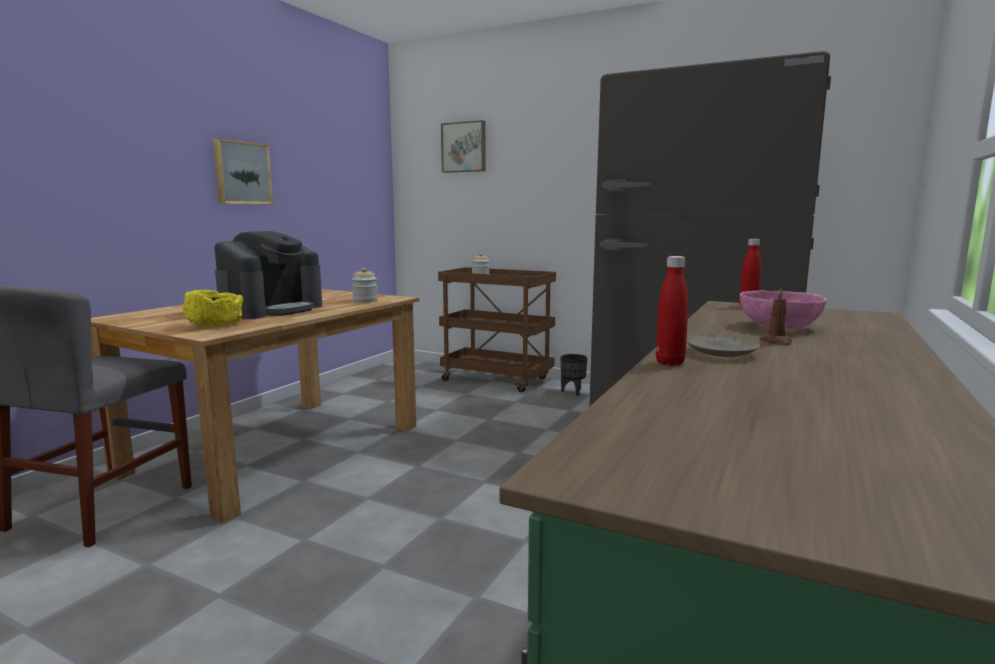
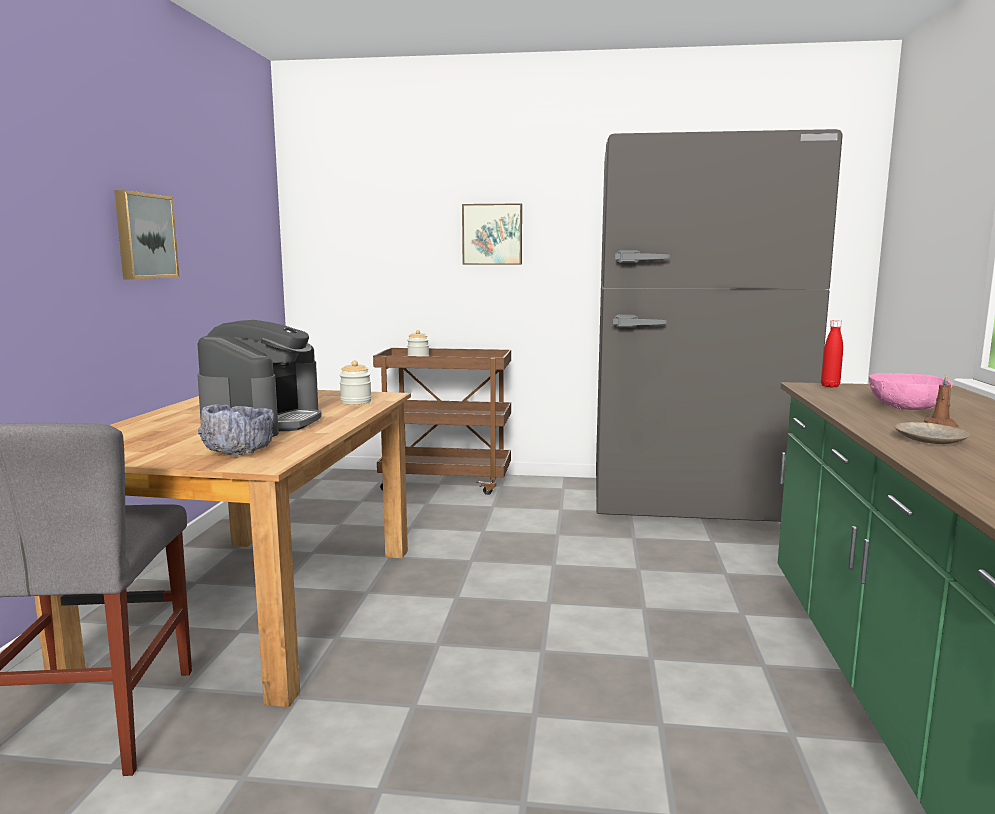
camera: 20 degrees left, 0 degrees up
yellow bowl [183,290,243,327] -> grey bowl [198,404,274,455]
picture [441,120,486,173] -> picture moved to [462,203,522,265]
black planter [561,354,588,396] -> none
red bottle [656,256,688,366] -> none

